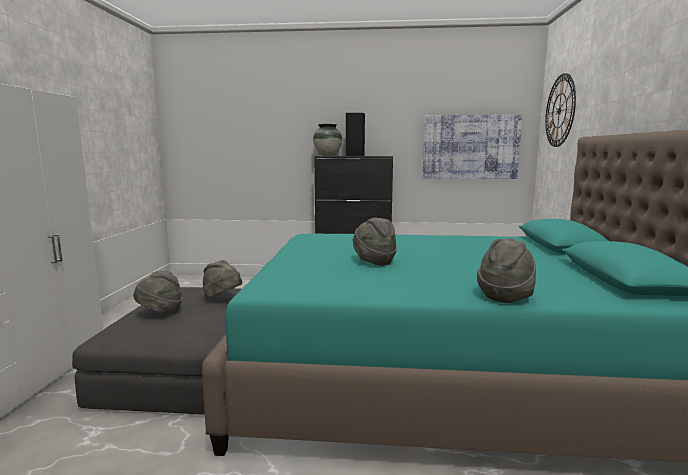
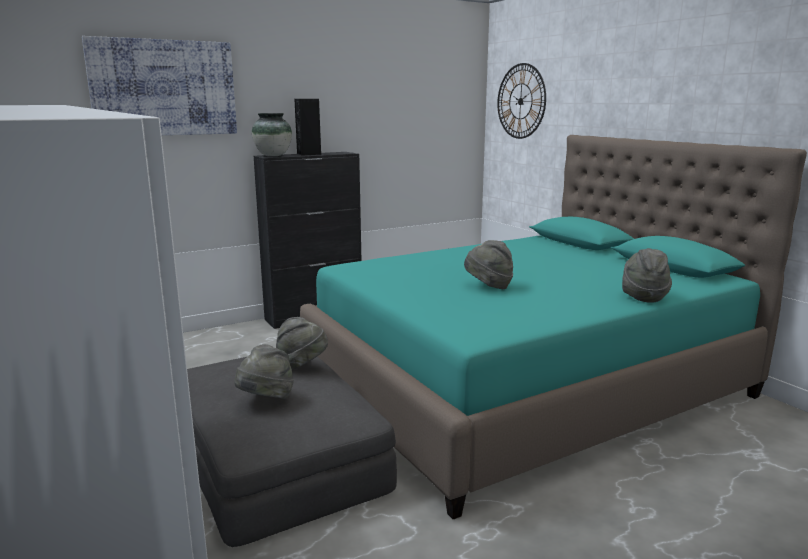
camera: 35 degrees left, 5 degrees up
picture [422,114,522,179] -> picture moved to [82,36,237,135]

